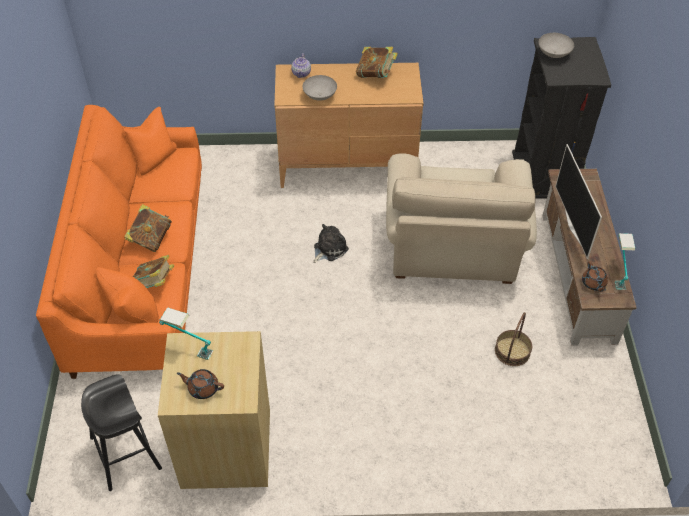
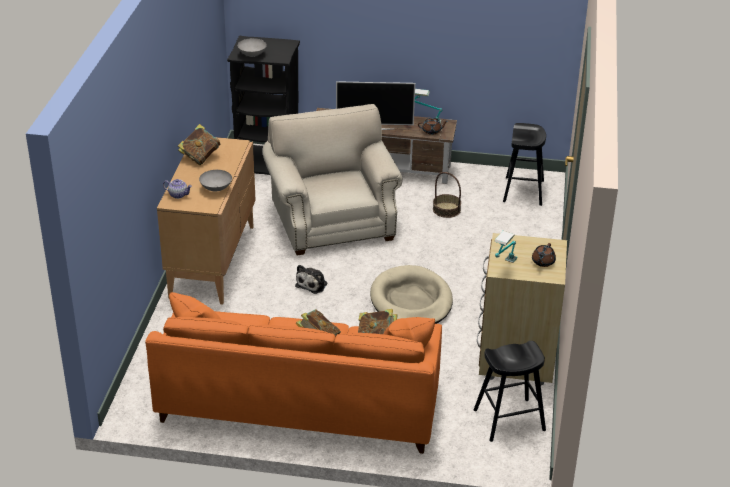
camera: 80 degrees left, 15 degrees down
plush toy [313,224,349,263] -> plush toy turned 120 degrees counterclockwise [295,265,327,294]
beige armchair [386,153,537,284] -> beige armchair turned 120 degrees counterclockwise [262,104,403,255]
none -> beige dog bed [370,265,453,324]
none -> black stool [503,123,546,206]

